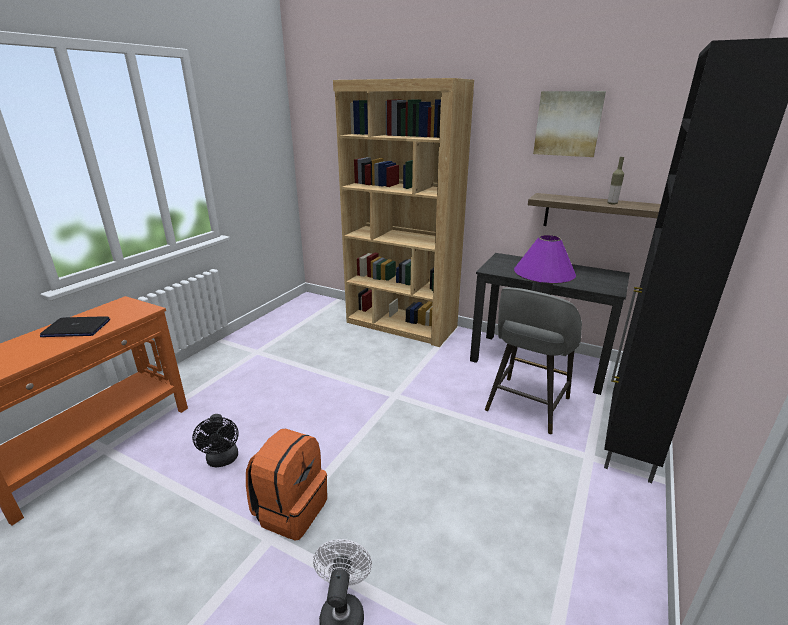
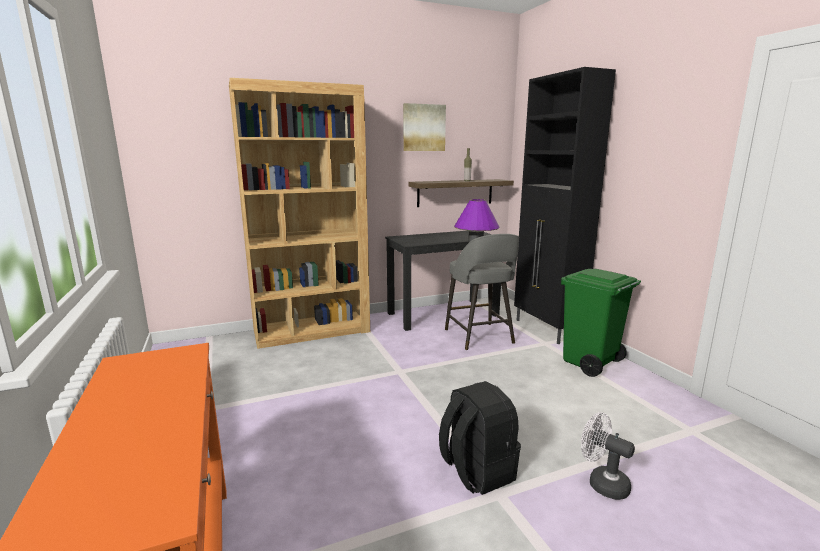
camera: 50 degrees left, 10 degrees down
laptop [40,316,110,337] -> none
black fan [192,414,239,468] -> none
orange backpack [246,429,327,541] -> black backpack [439,381,521,495]
none -> green trash can [561,268,641,377]

